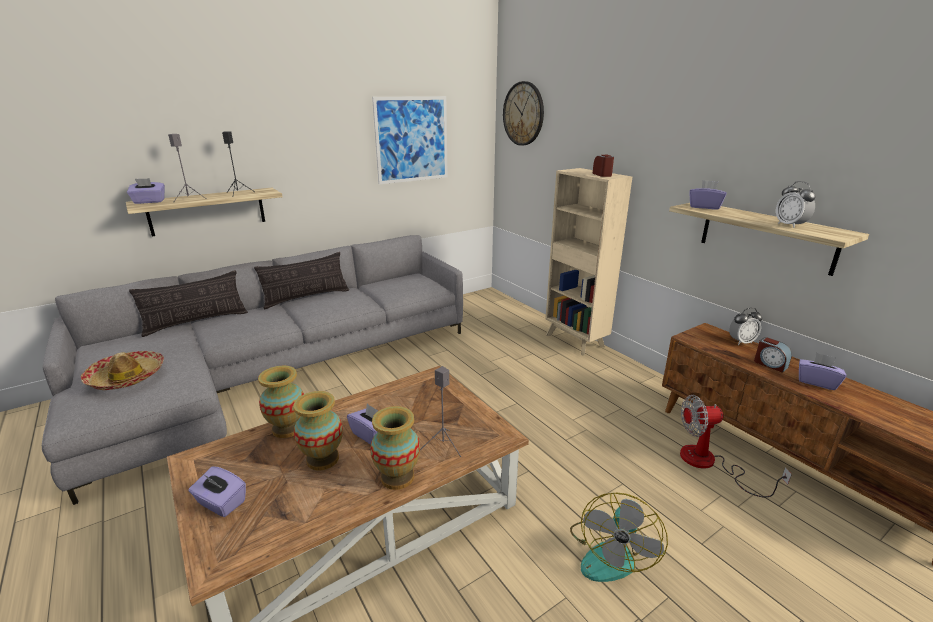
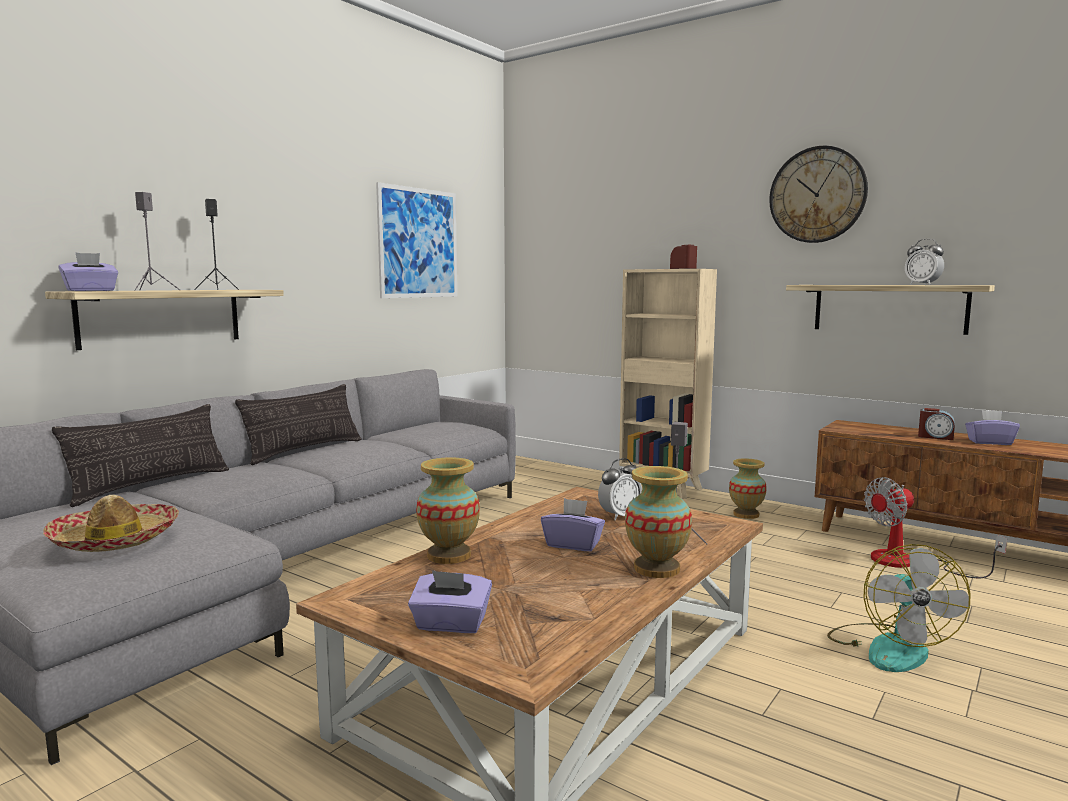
camera: 20 degrees left, 15 degrees down
vase [293,391,343,471] -> vase moved to [729,458,767,519]
wall clock [503,81,544,146] -> wall clock moved to [769,146,868,243]
purple tissue box [689,180,727,210] -> none
alarm clock [729,308,762,345] -> alarm clock moved to [598,458,642,520]

